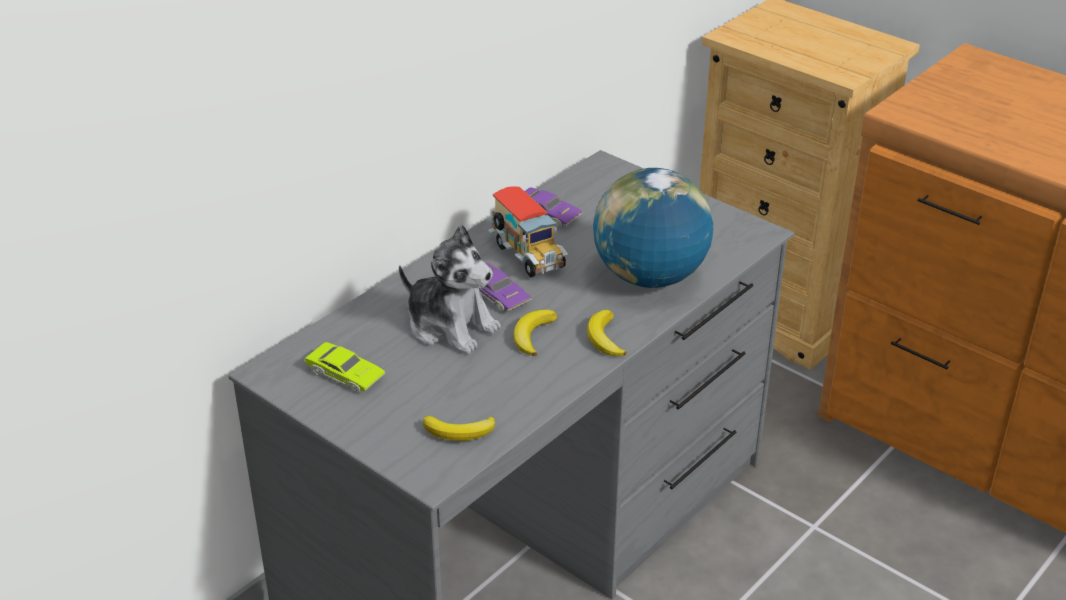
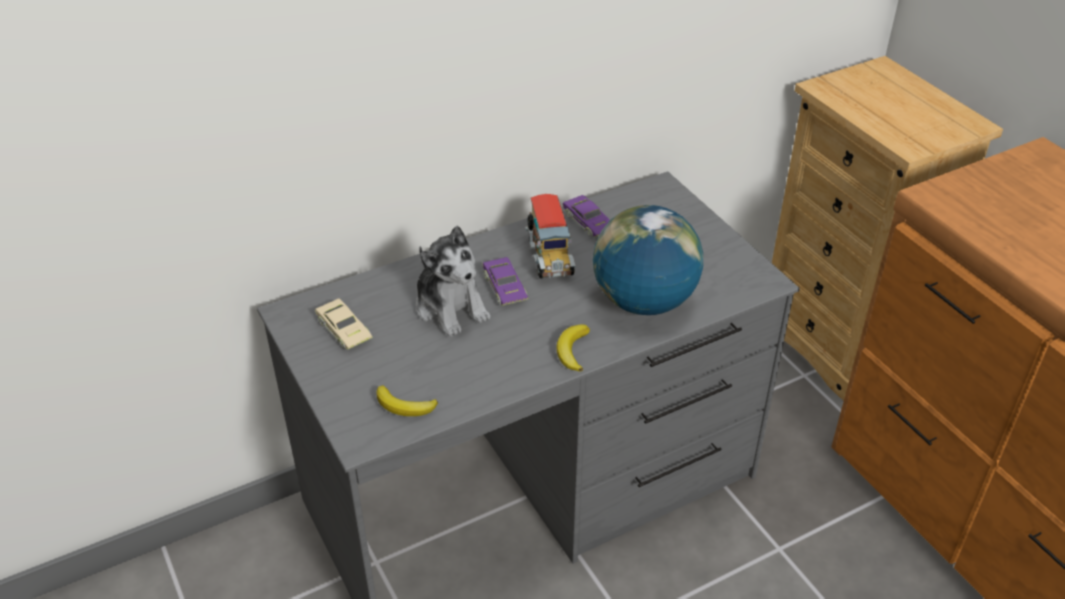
camera: 20 degrees right, 5 degrees up
green toy car [304,342,386,392] -> beige toy car [315,299,373,350]
banana [514,310,557,356] -> none

